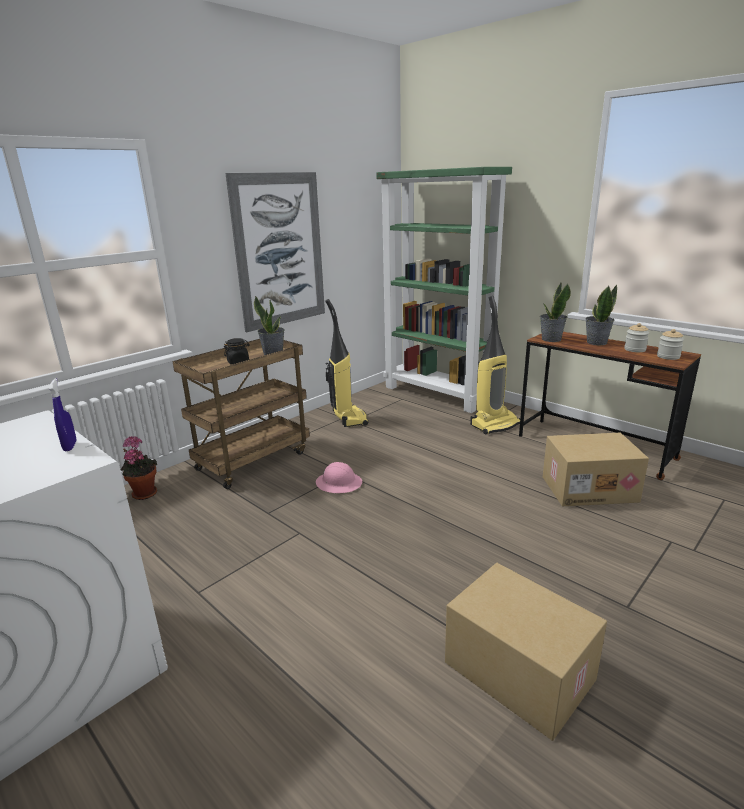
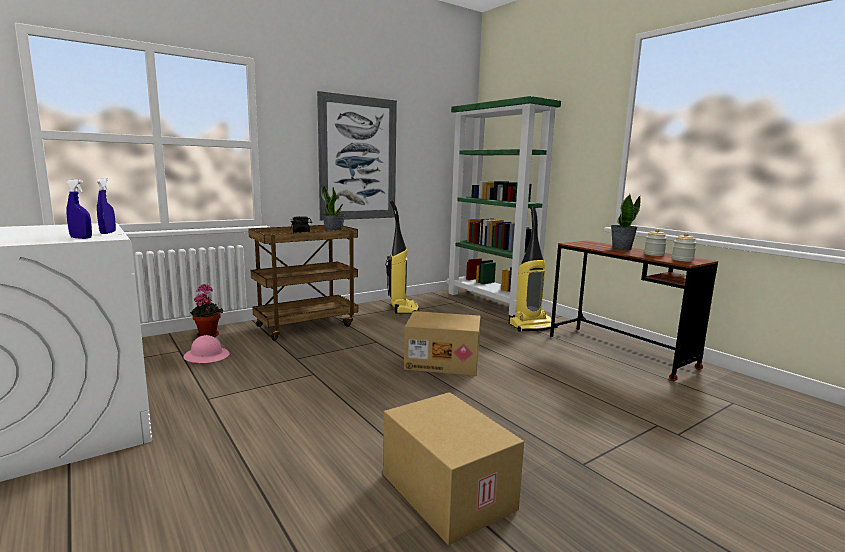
camera: 10 degrees right, 10 degrees down
pink hard hat [316,462,362,493] -> pink hard hat moved to [183,335,230,363]
potted plant [540,283,571,342] -> none
cardboard box [543,433,649,506] -> cardboard box moved to [404,311,481,376]
none -> blue spray bottle [67,179,92,239]

